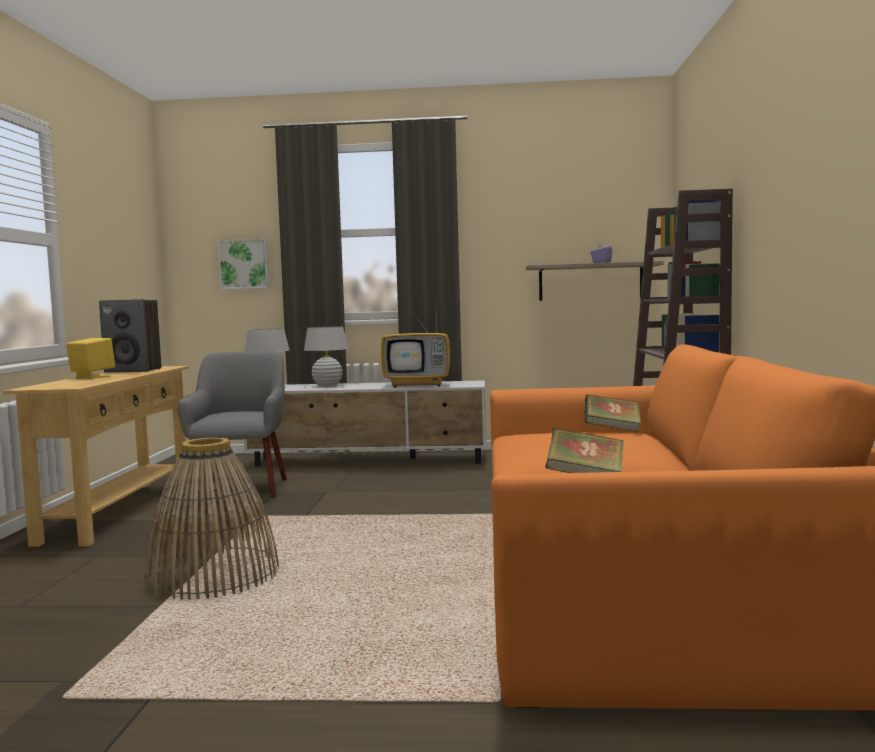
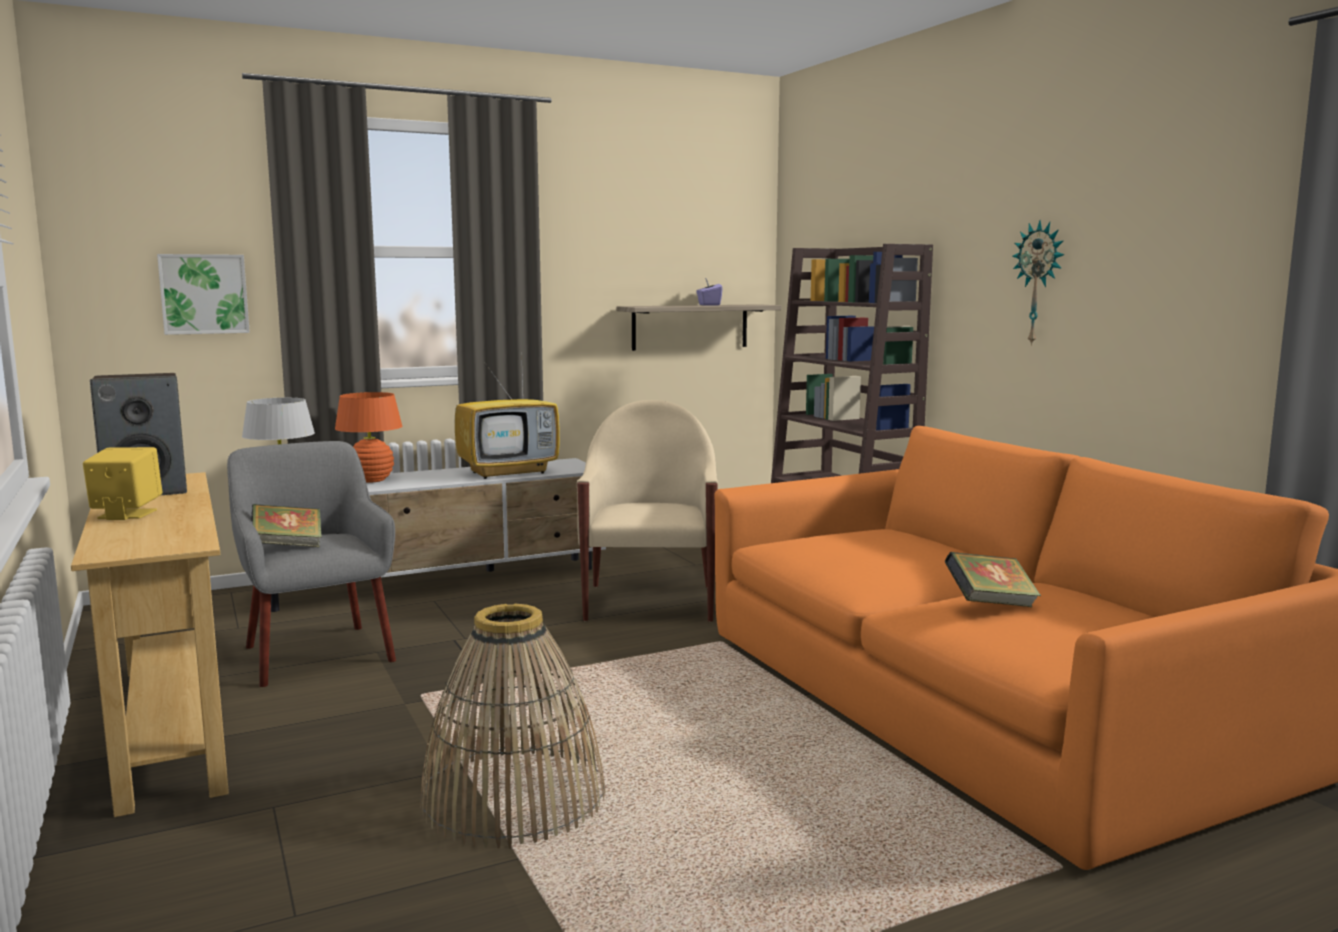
camera: 30 degrees left, 5 degrees up
white table lamp [304,327,348,387] -> orange table lamp [335,392,402,483]
book [585,394,641,432] -> book moved to [251,504,322,547]
none -> beige armchair [577,400,718,622]
none -> wall clock [1013,220,1065,346]

